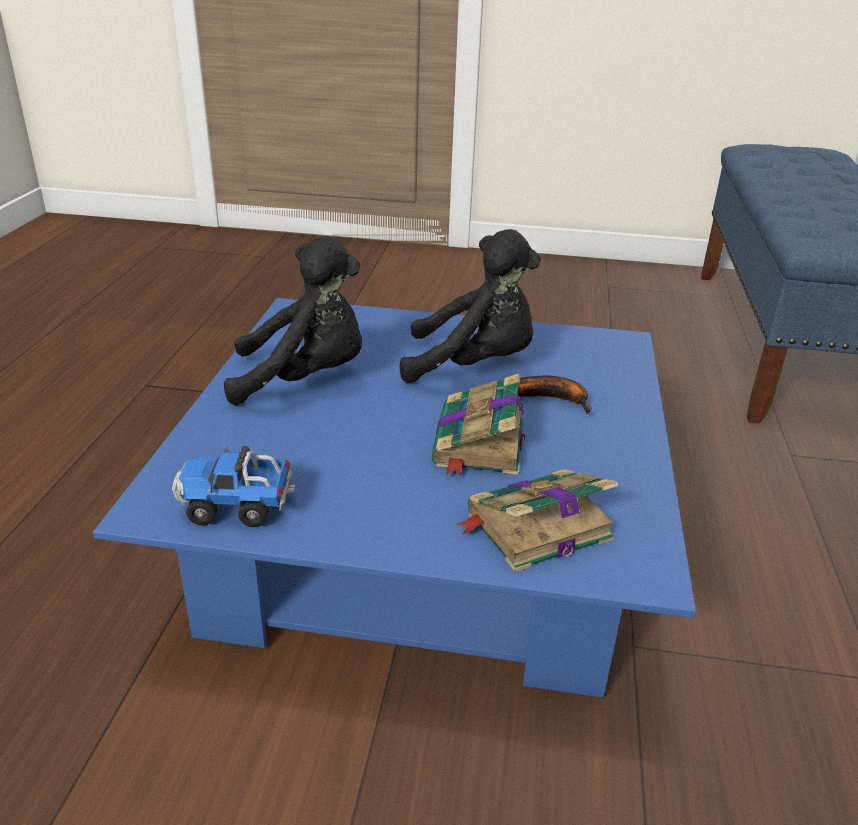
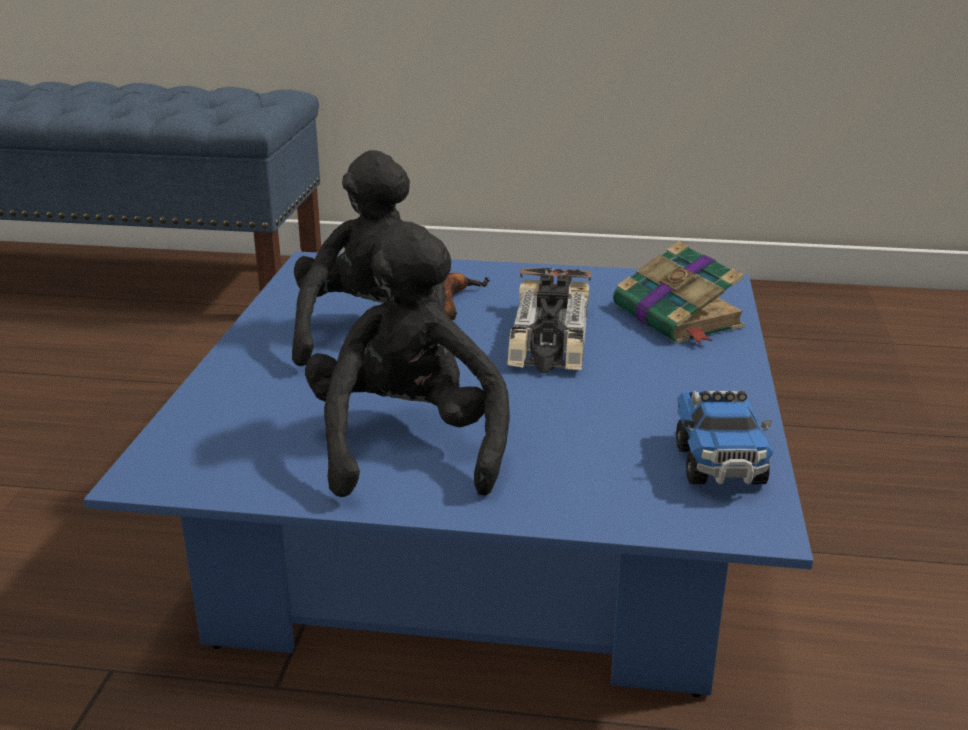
camera: 90 degrees left, 5 degrees down
book [431,374,525,476] -> toy car [507,268,591,373]

